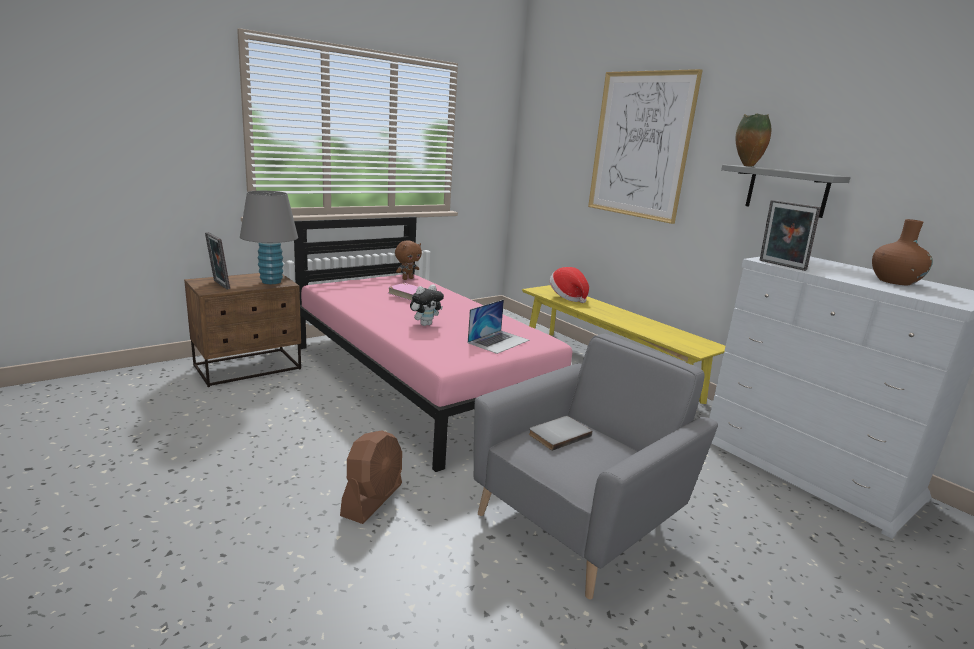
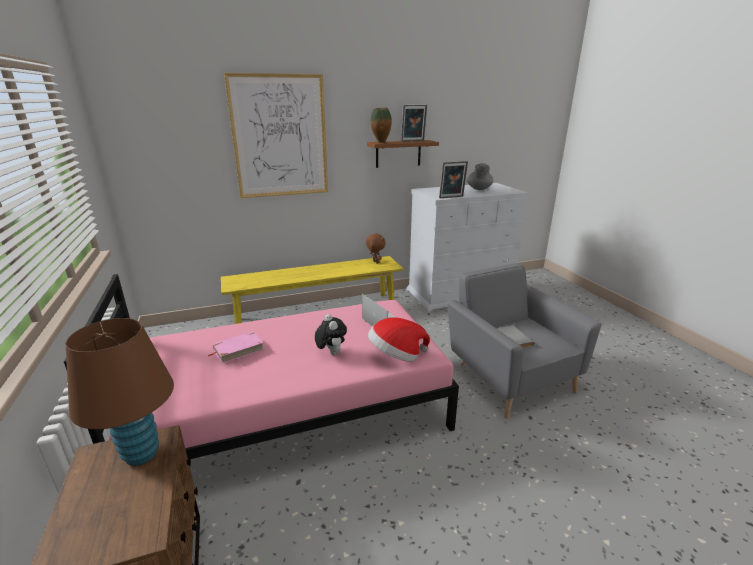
camera: 70 degrees left, 5 degrees up
picture frame [205,232,230,290] -> picture frame moved to [401,105,427,142]
grey table lamp [240,191,298,284] -> brown table lamp [65,318,174,466]
brown fan [340,430,402,524] -> none
brown plush toy [395,241,422,280] -> brown plush toy moved to [366,233,386,264]
hat [550,267,589,303] -> hat moved to [368,317,430,362]
grey shelf [721,165,851,218] -> brown shelf [367,140,439,168]
brown vase [872,219,933,285] -> grey teapot [467,163,493,190]

